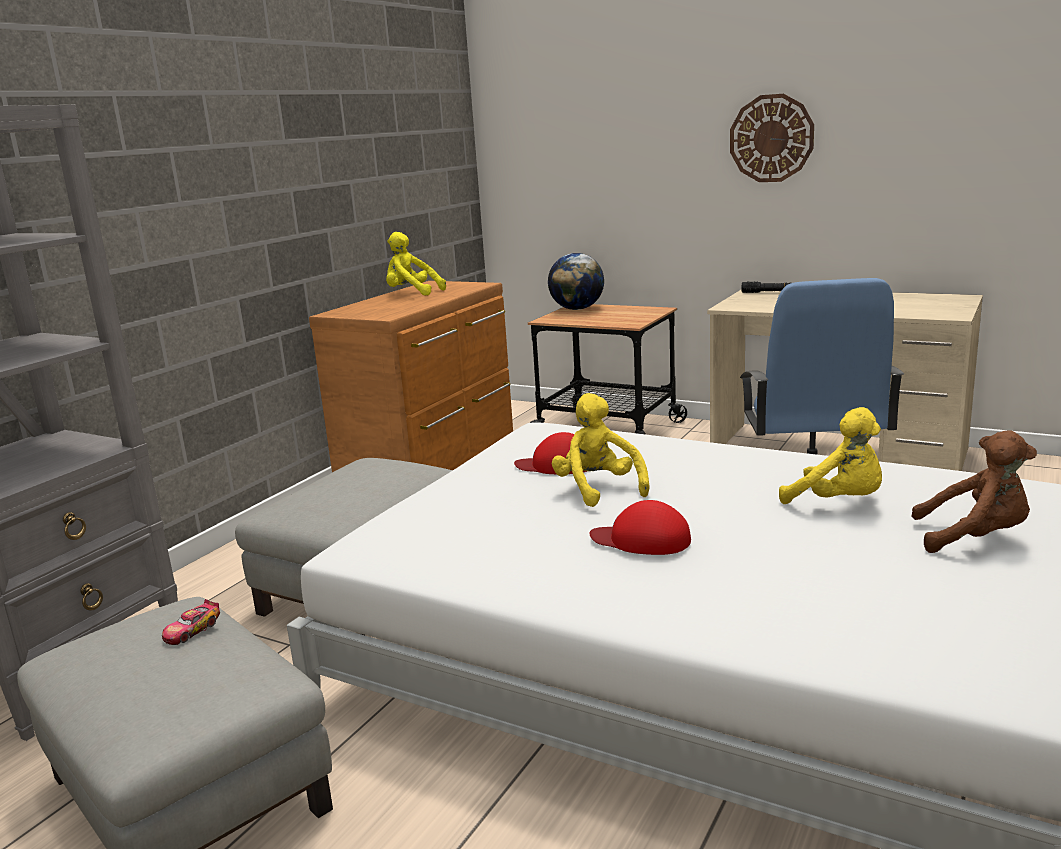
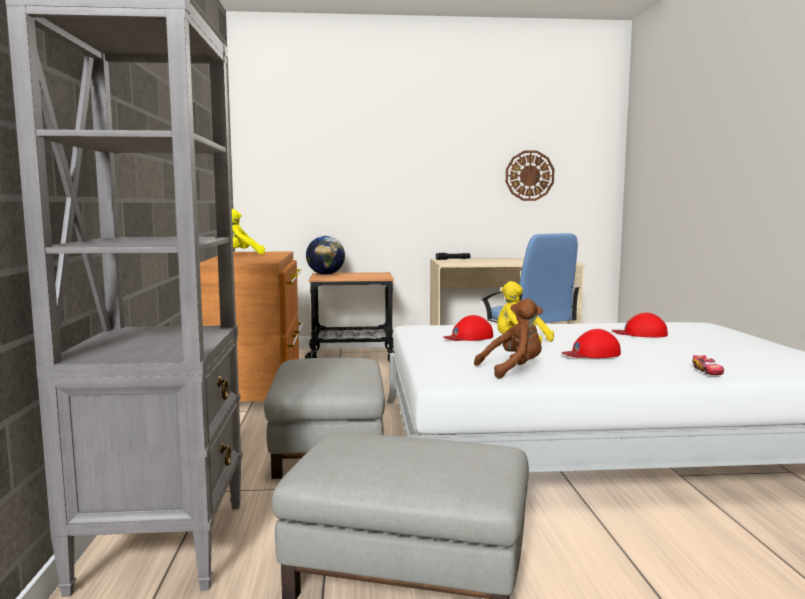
camera: 35 degrees left, 10 degrees down
toy car [162,599,220,645] -> toy car moved to [693,355,724,375]
wall clock [730,94,814,182] -> wall clock moved to [506,151,554,201]
yellow plush toy [779,407,882,504] -> red cap [612,313,668,337]
brown plush toy [911,430,1037,553] -> brown plush toy moved to [474,298,543,379]

